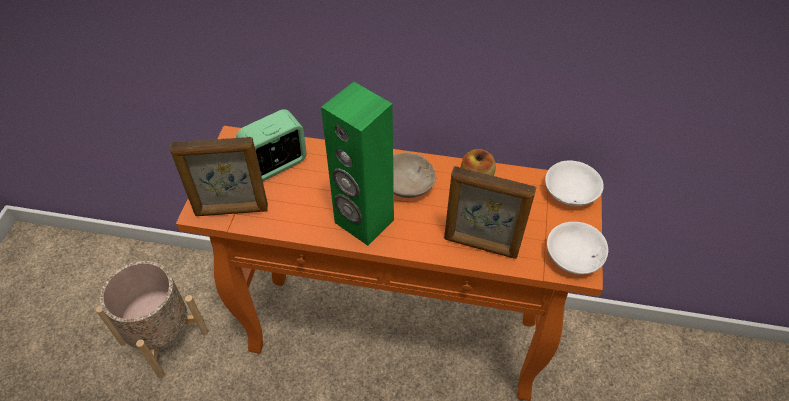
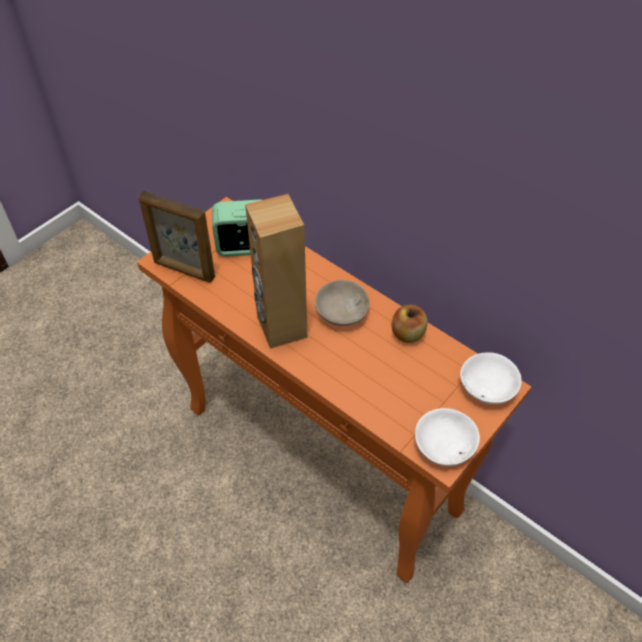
camera: 30 degrees right, 0 degrees up
beige planter [96,261,209,378] -> none
green speaker [321,82,394,246] -> brown speaker [245,194,307,349]
picture frame [444,166,536,259] -> none

